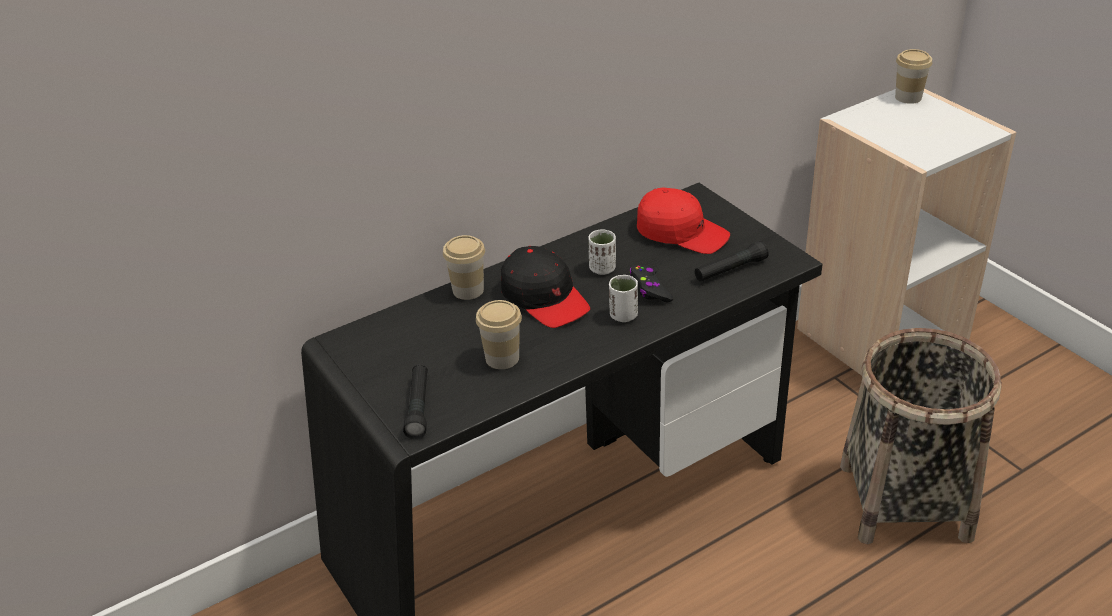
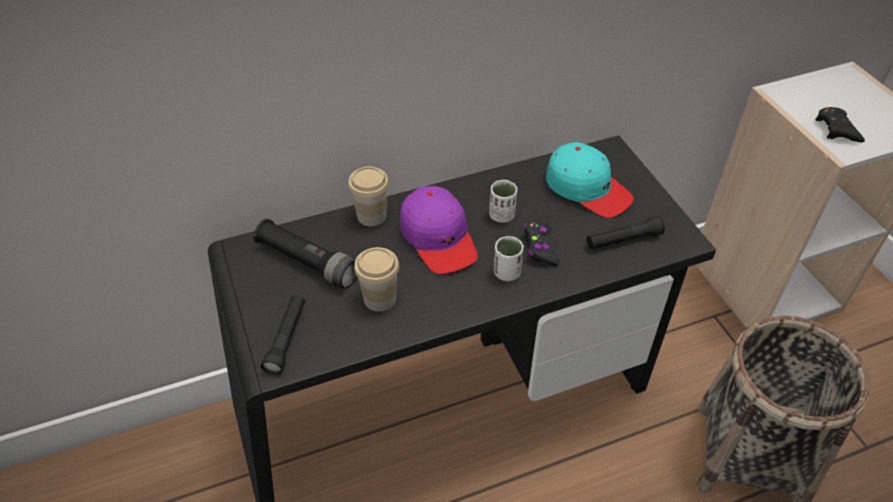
camera: 10 degrees right, 10 degrees up
black cap [501,246,590,328] -> purple cap [400,186,478,274]
red cap [637,188,730,254] -> turquoise cap [546,142,634,218]
cup [895,49,932,104] -> none
none -> black flashlight [253,219,357,289]
none -> black game controller [815,107,865,142]

